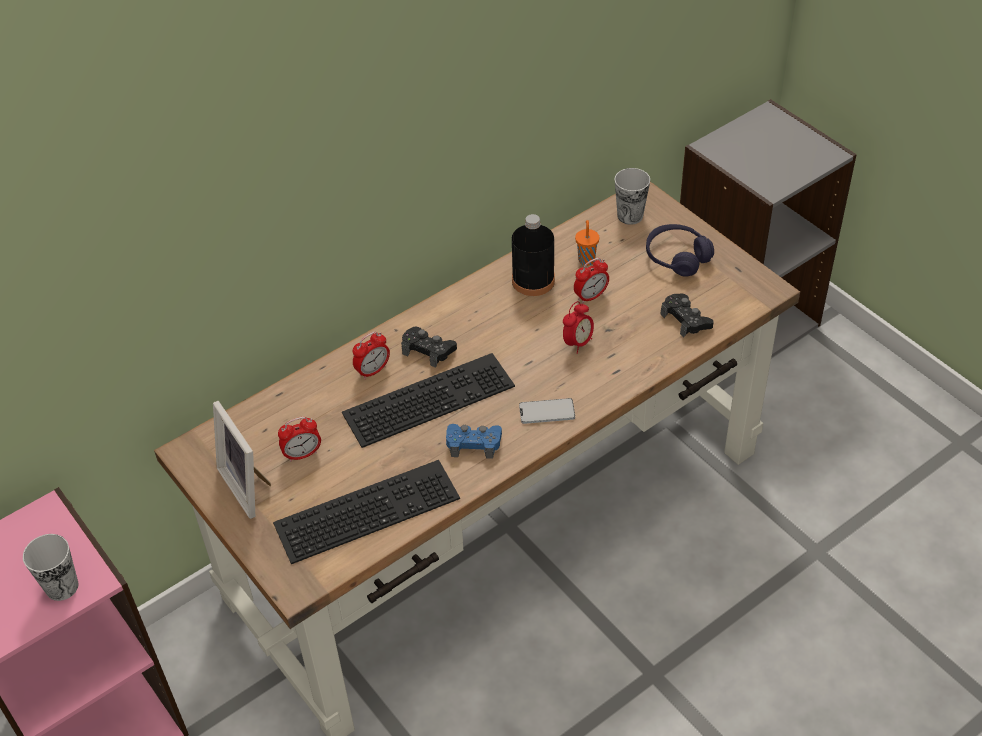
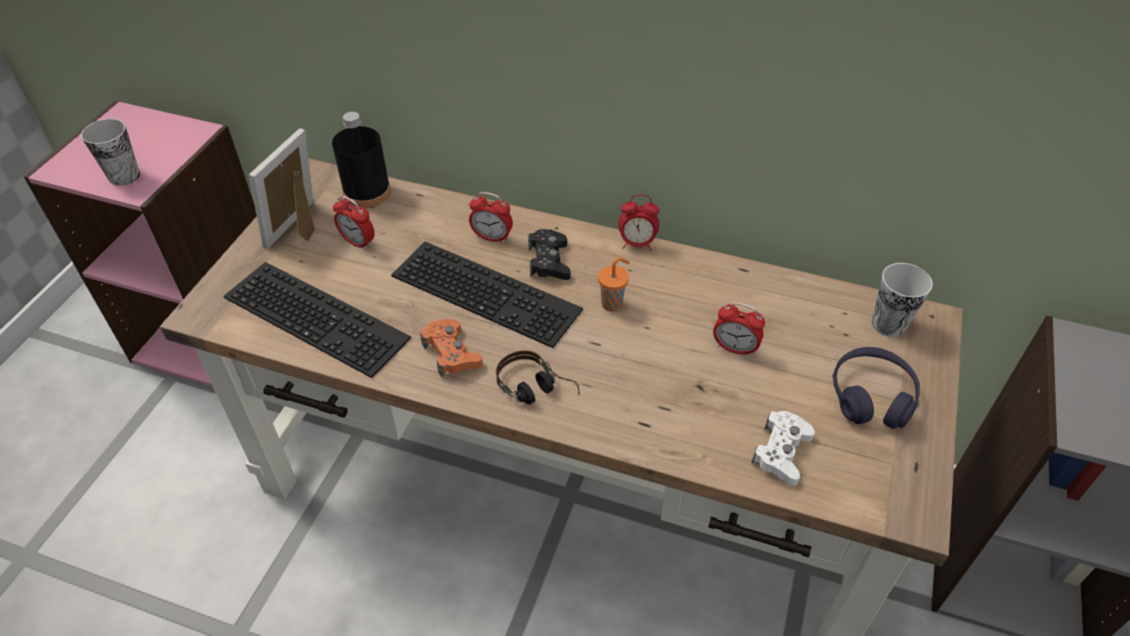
camera: 55 degrees right, 0 degrees up
blue game controller [446,424,502,459] -> orange game controller [420,319,483,378]
black bottle [512,214,555,296] -> black bottle moved to [332,112,391,208]
phone [519,398,575,424] -> headphones [496,350,580,404]
alarm clock [563,301,594,354] -> alarm clock moved to [618,194,659,251]
orange cup [575,220,599,266] -> orange cup moved to [598,257,630,312]
black game controller [661,294,714,337] -> white game controller [751,411,815,486]

